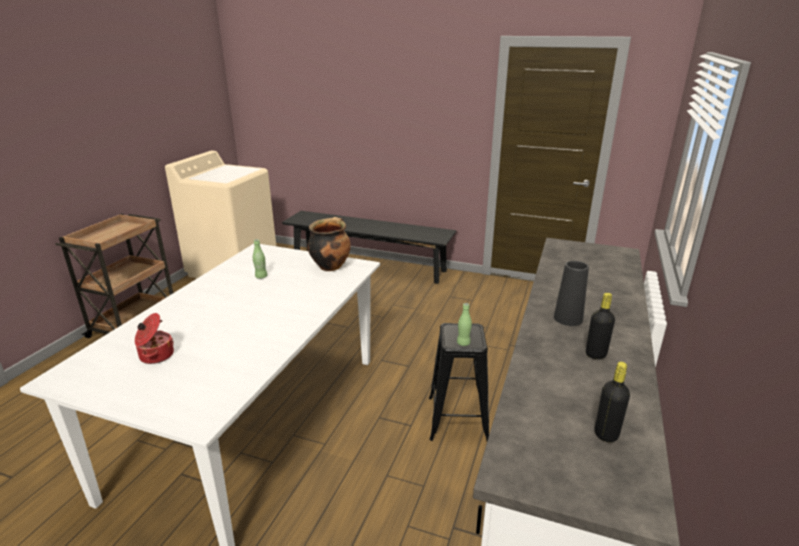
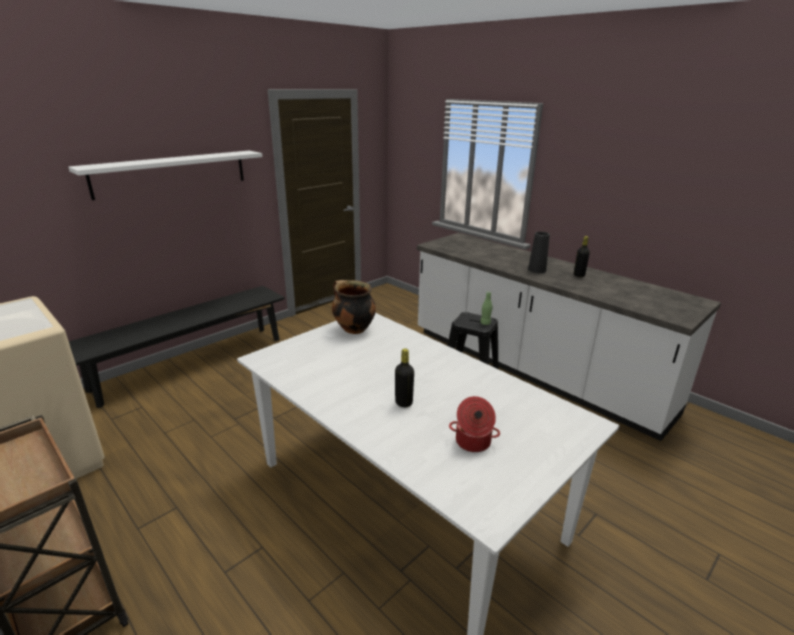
camera: 65 degrees left, 0 degrees up
green bottle [253,239,267,279] -> none
black bottle [595,362,630,442] -> black bottle moved to [395,348,414,407]
none -> white shelf [68,151,263,200]

